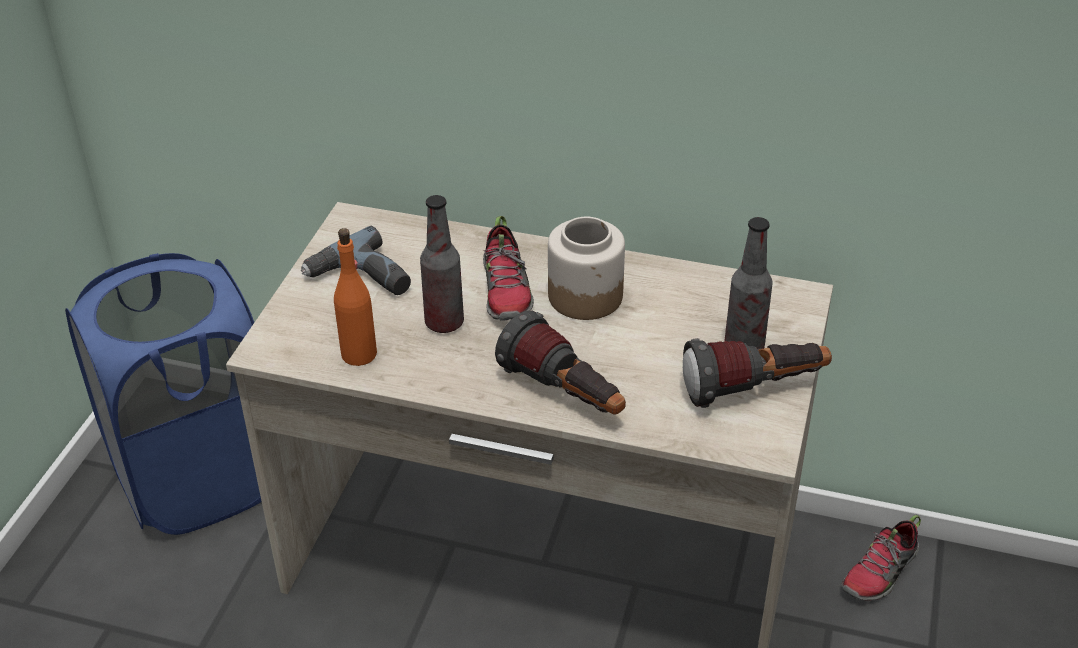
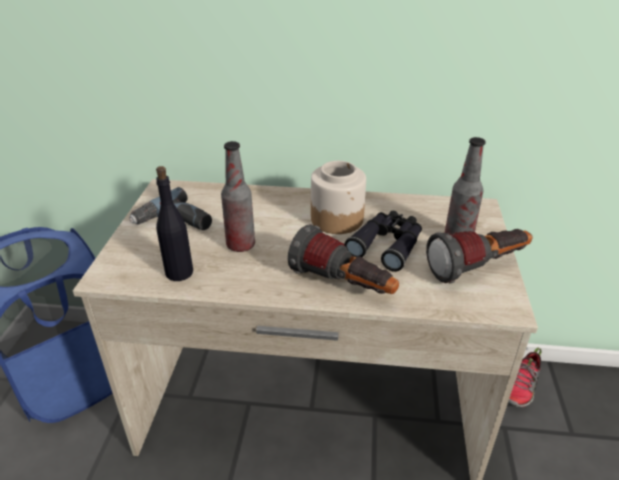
camera: 10 degrees left, 5 degrees down
orange bottle [334,228,377,366] -> black bottle [156,166,193,281]
shoe [483,216,534,320] -> none
none -> black binoculars [344,211,422,272]

